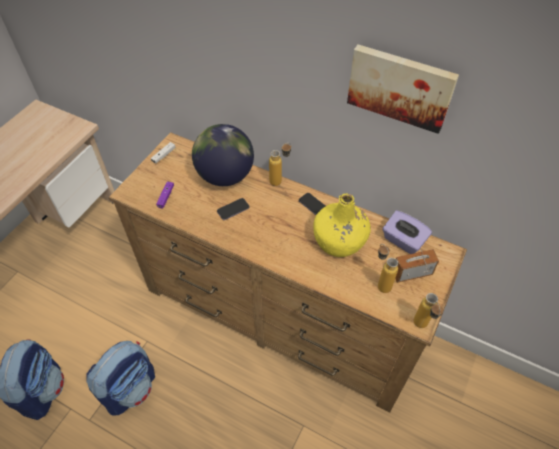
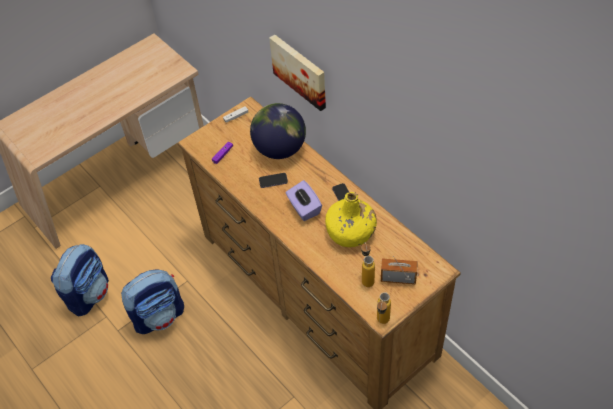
camera: 25 degrees right, 0 degrees up
bottle [269,143,291,186] -> none
picture [347,44,459,134] -> picture moved to [269,34,326,111]
purple tissue box [382,210,432,254] -> purple tissue box moved to [286,180,322,221]

